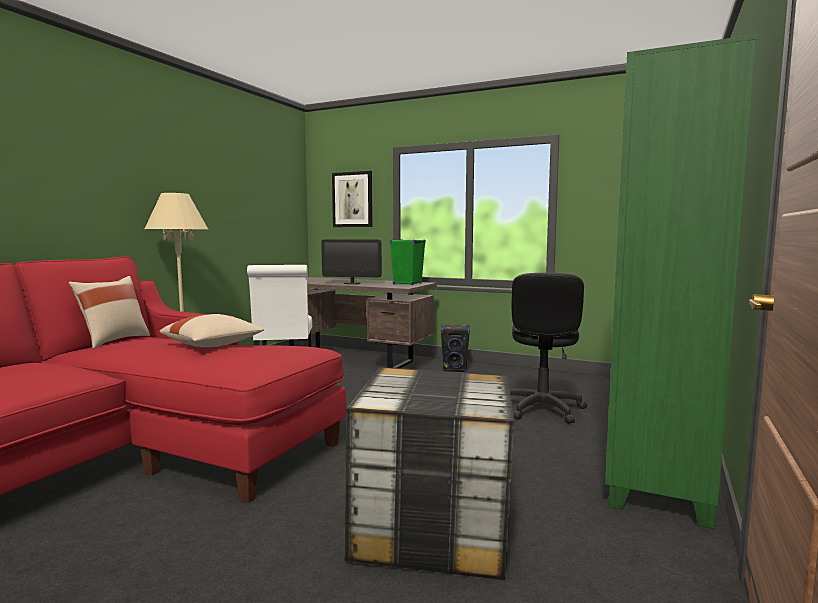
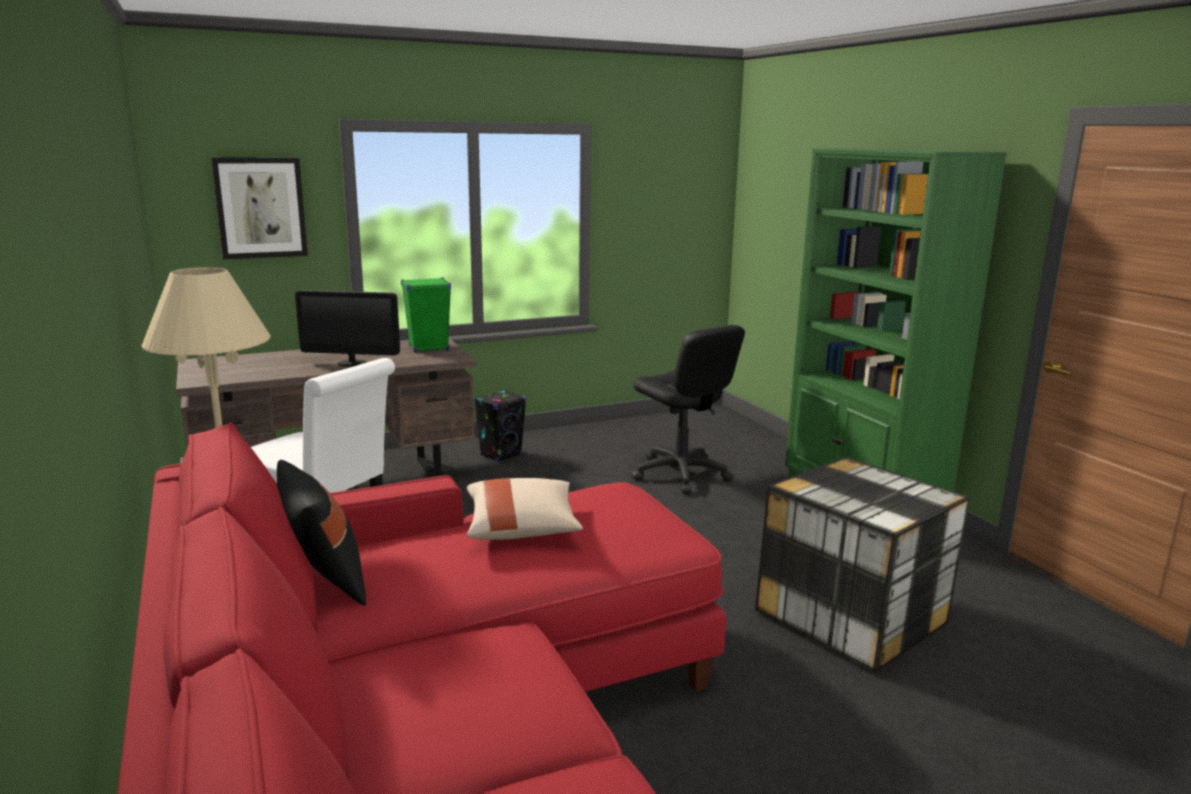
camera: 50 degrees left, 10 degrees up
beige pillow [69,276,150,349] -> black pillow [277,460,366,606]
monitor [321,239,382,284] -> monitor turned 45 degrees clockwise [295,290,400,367]

